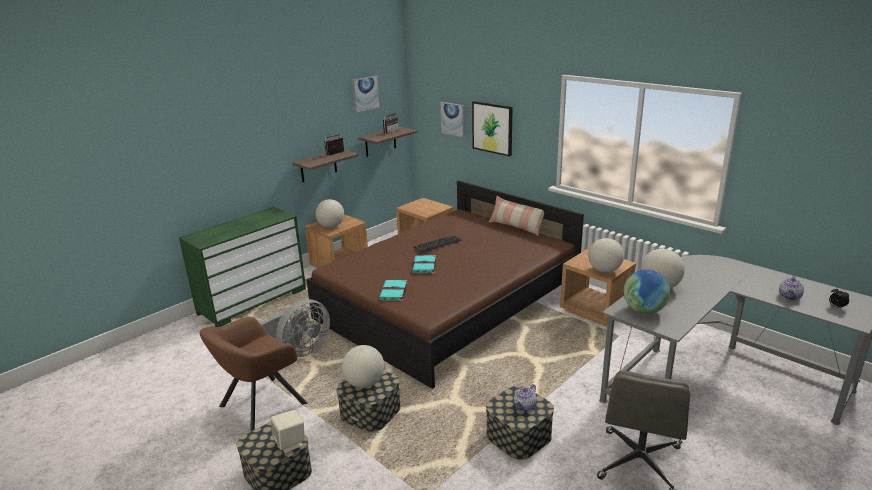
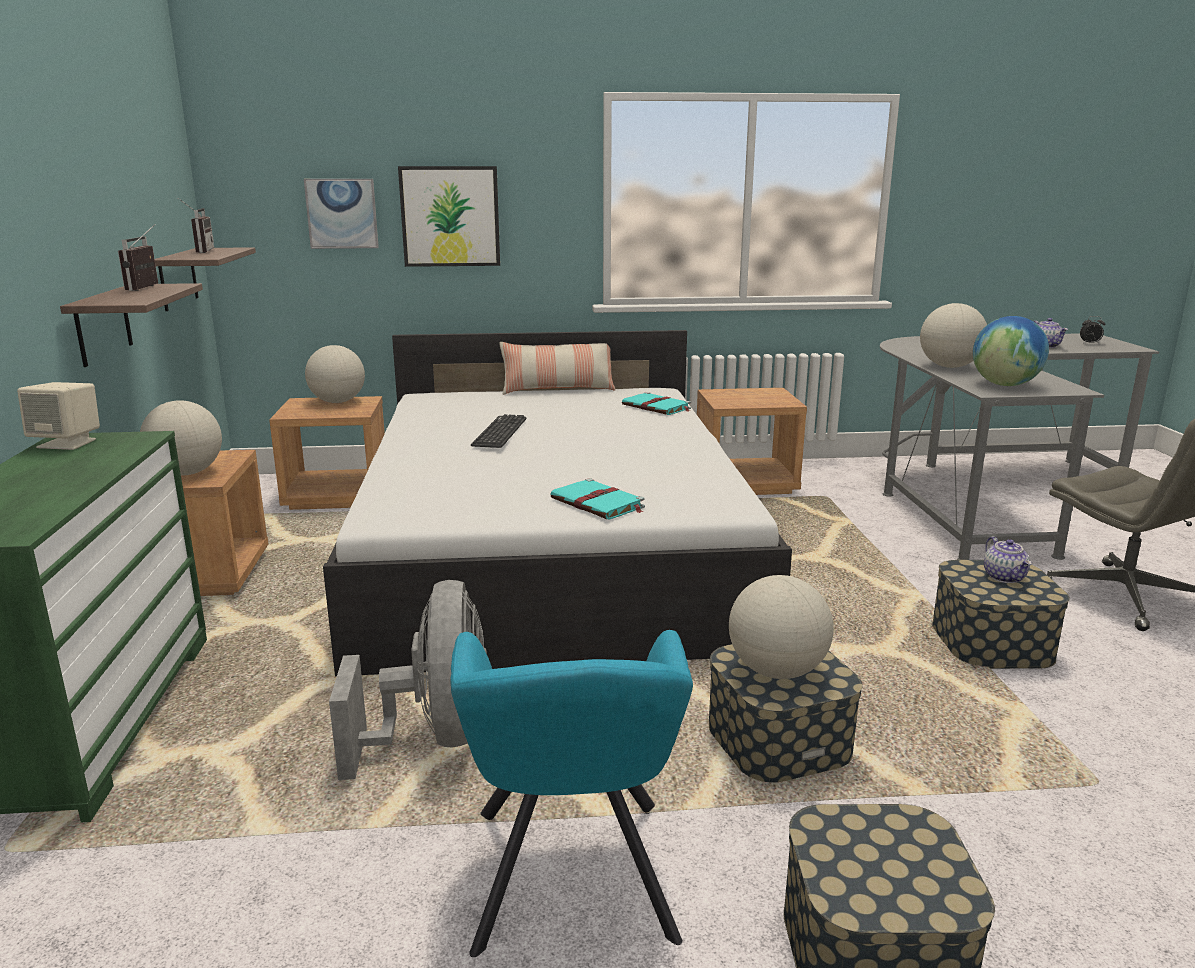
camera: 50 degrees left, 5 degrees down
brown armchair [199,317,307,432] -> turquoise armchair [450,630,693,957]
beige speaker [271,410,305,453] -> beige speaker moved to [17,382,100,450]
brown bed [306,180,584,389] -> white bed [323,330,792,676]
picture [352,75,380,113] -> none
turquoise book [412,255,436,275] -> turquoise book moved to [622,392,691,415]
globe [588,238,624,273] -> globe moved to [305,345,365,403]

